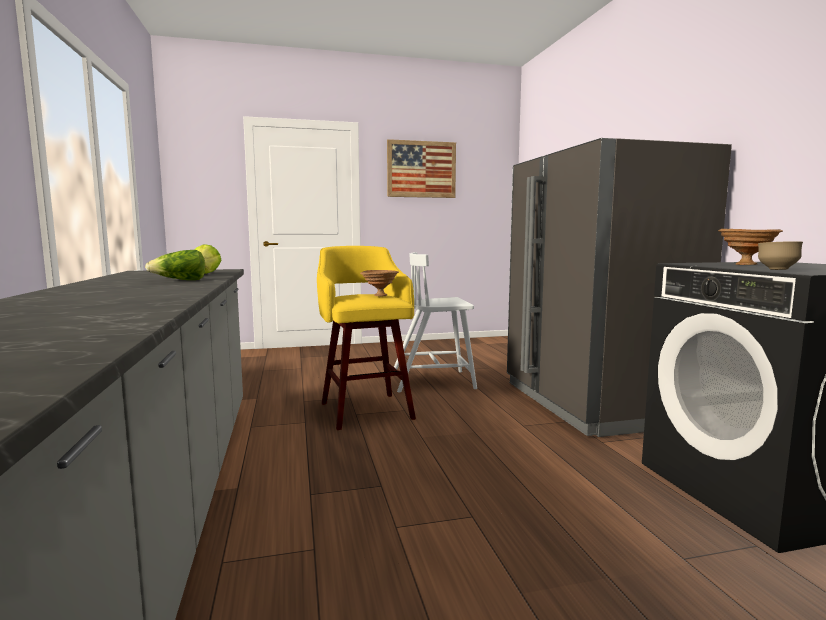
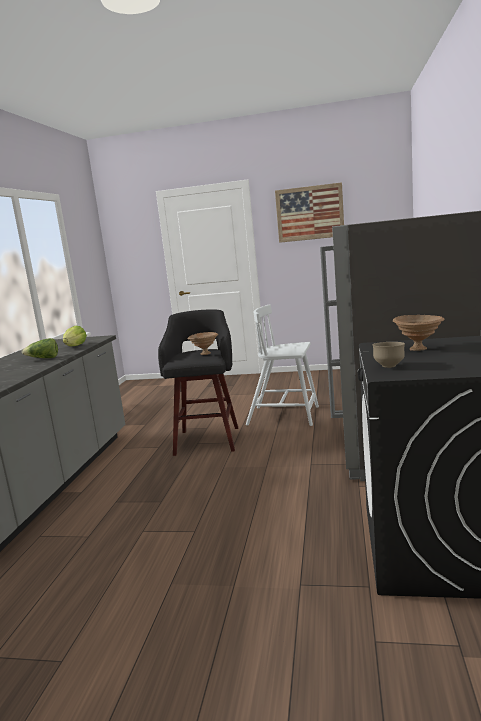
camera: 25 degrees right, 5 degrees up
yellow stool [317,246,416,430] -> black stool [158,309,238,456]

